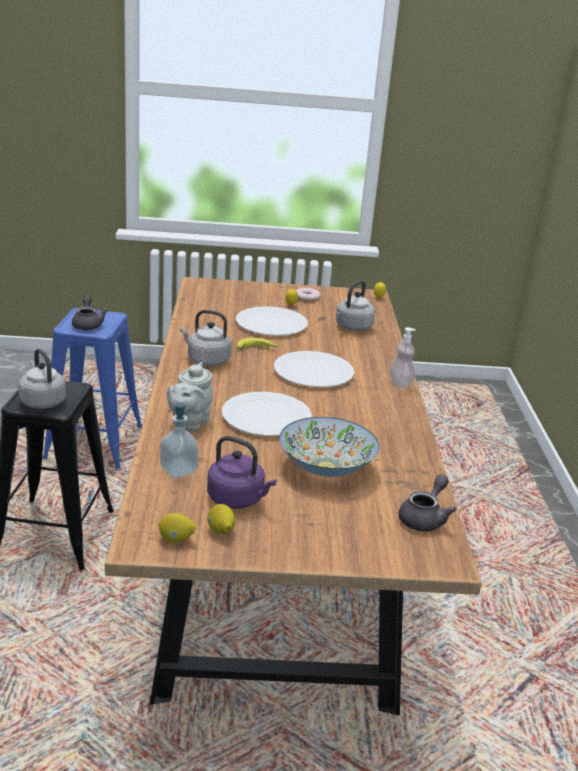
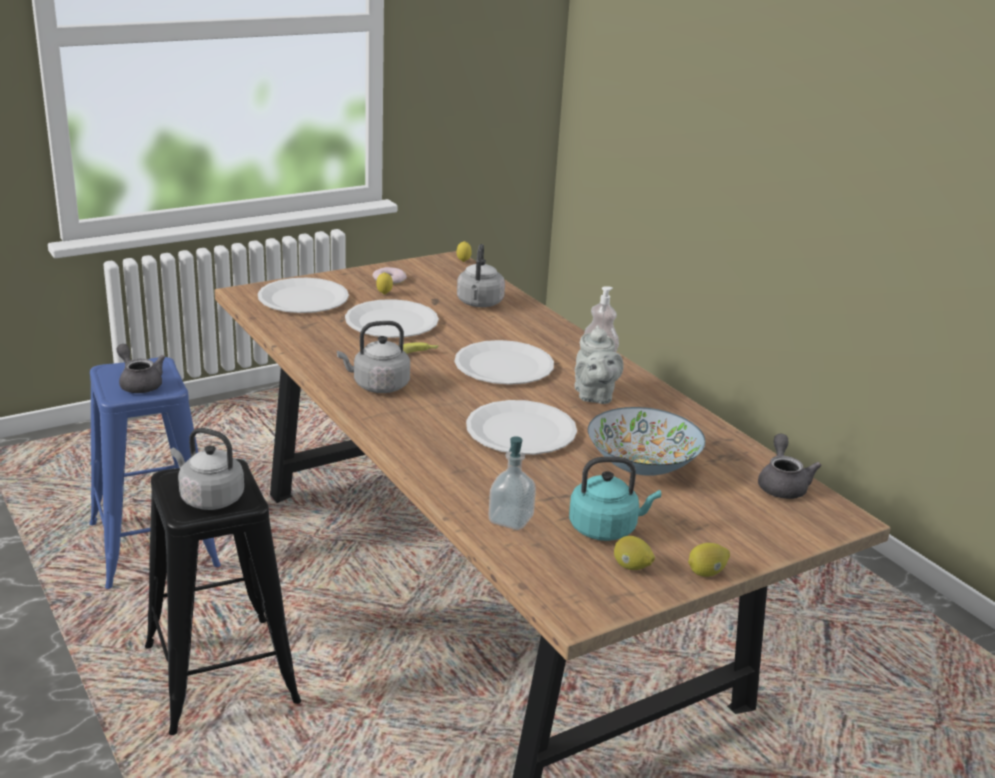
camera: 30 degrees left, 0 degrees up
lemon [158,513,196,542] -> lemon moved to [688,543,730,577]
grey teapot [167,362,213,432] -> grey teapot moved to [574,325,624,404]
purple kettle [207,436,277,509] -> turquoise kettle [569,456,661,541]
none -> white plate [258,278,349,313]

